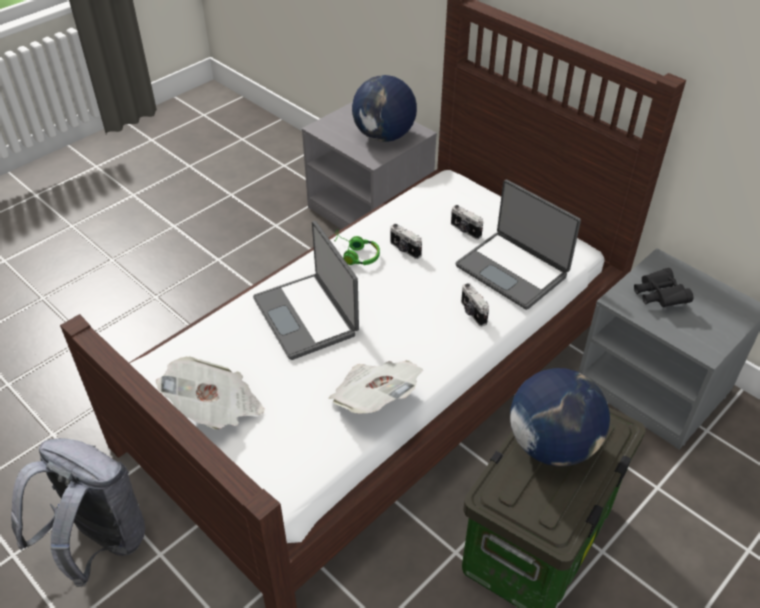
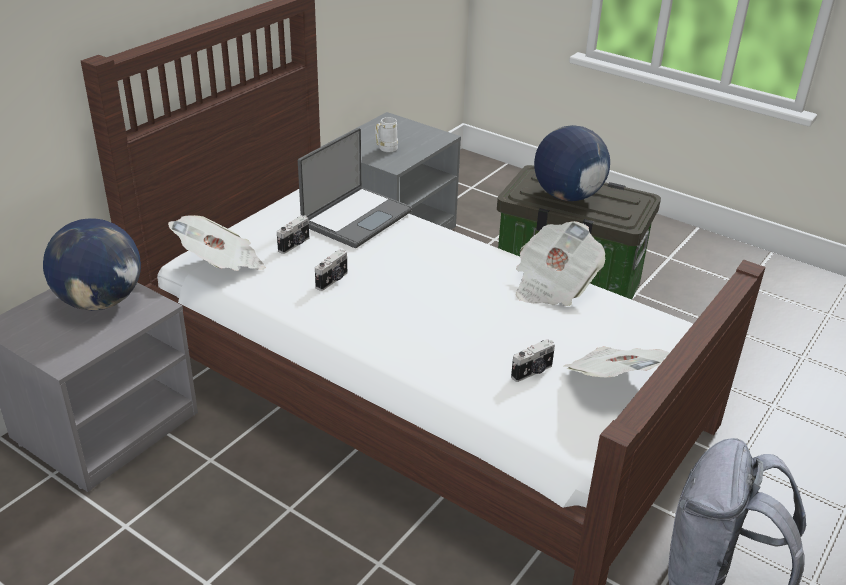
camera: 100 degrees left, 10 degrees down
laptop [253,221,359,360] -> none
green headphones [333,230,380,265] -> none
camera [461,283,489,326] -> camera moved to [511,339,555,382]
black binoculars [634,268,693,307] -> white mug [375,117,398,152]
none -> newspaper [168,215,266,271]

